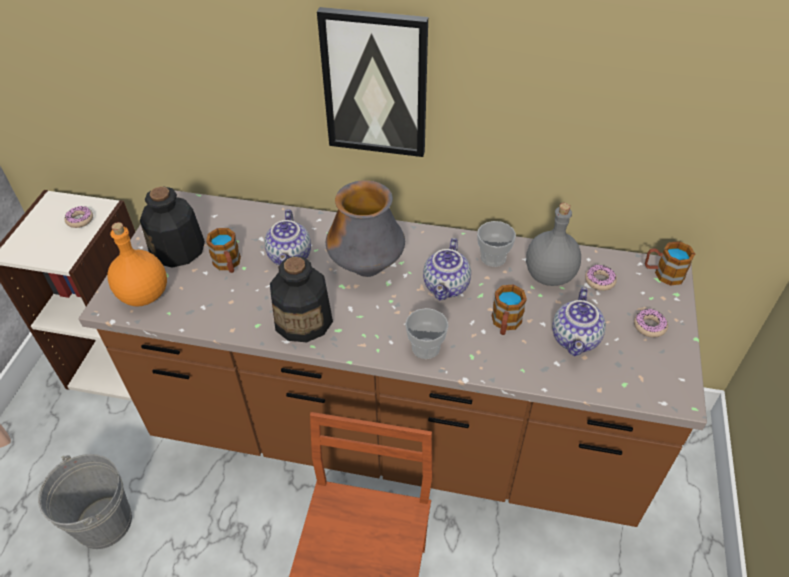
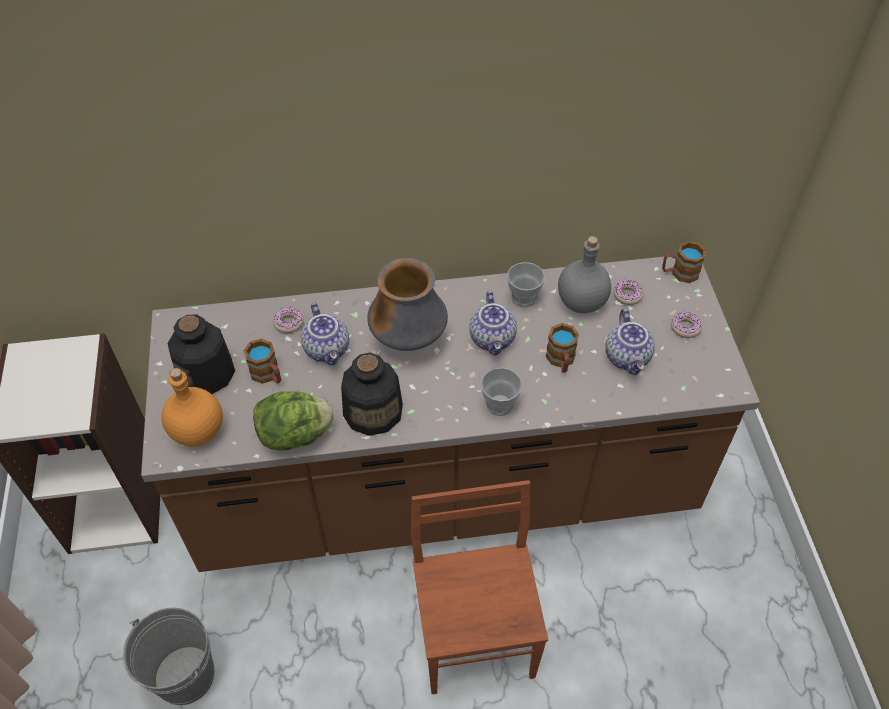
camera: 20 degrees left, 5 degrees up
donut [64,206,93,228] -> donut moved to [273,306,304,333]
picture [317,7,428,157] -> none
none -> lettuce [253,391,334,451]

